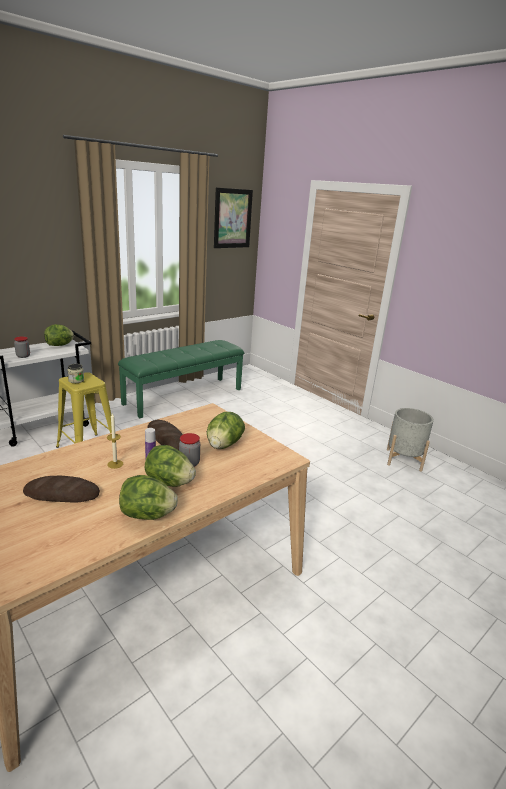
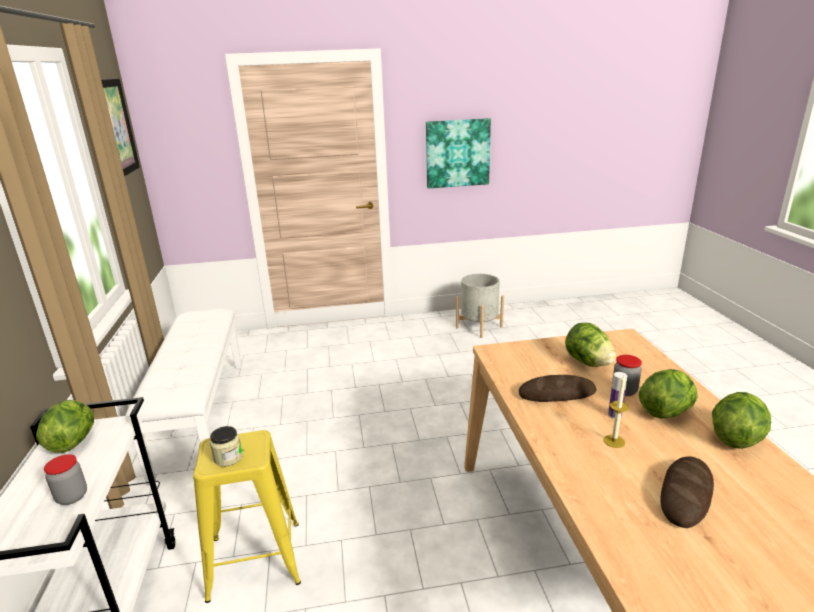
camera: 55 degrees left, 0 degrees up
green bench [118,340,244,418] -> white bench [125,309,242,486]
none -> picture [426,118,491,188]

